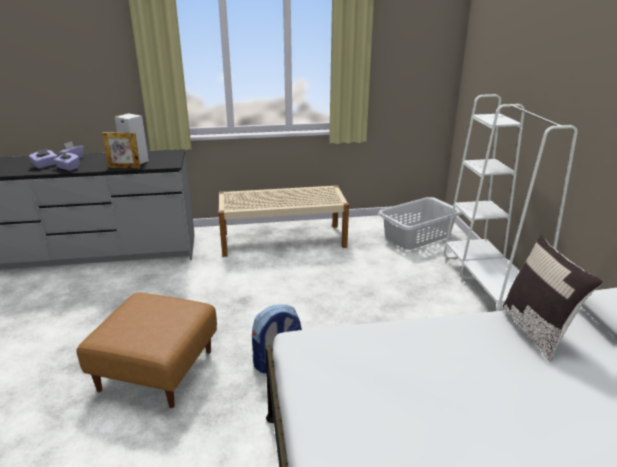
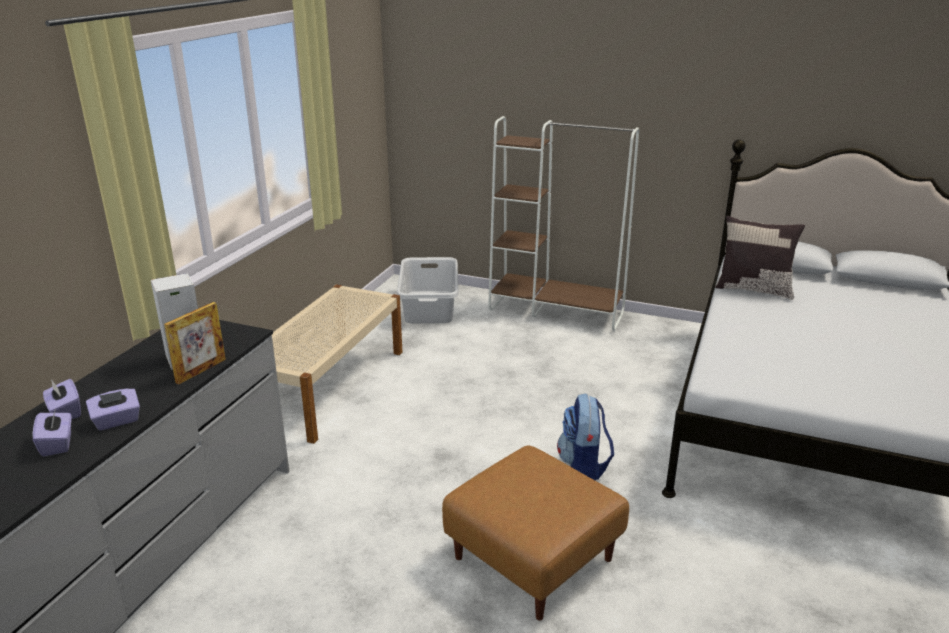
camera: 60 degrees left, 0 degrees up
white clothes rack [444,94,577,311] -> brown clothes rack [488,116,639,331]

